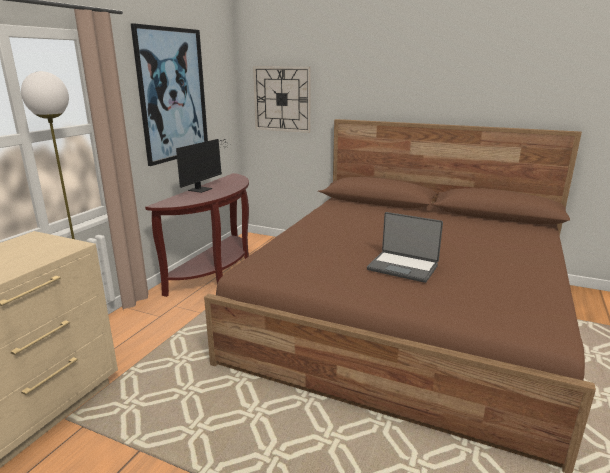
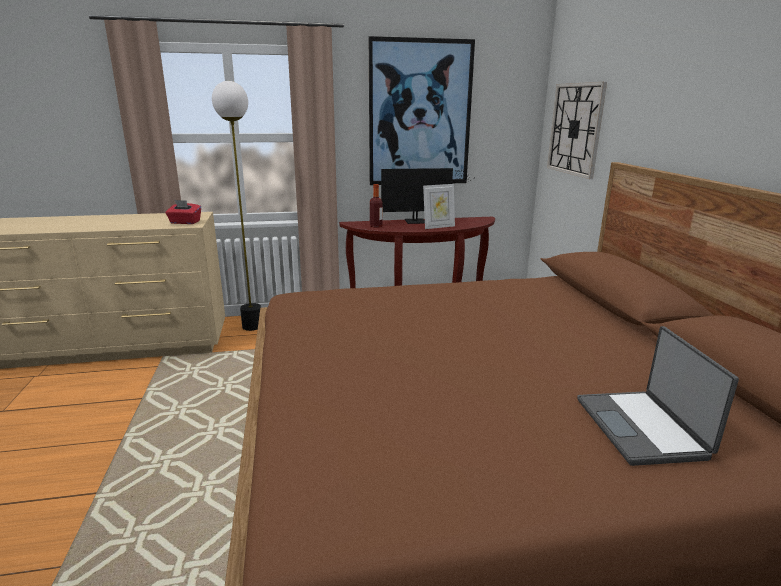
camera: 55 degrees right, 0 degrees up
laptop [367,212,443,283] -> laptop moved to [577,326,739,466]
none -> red tissue box [165,200,201,224]
none -> bottle [370,184,383,227]
none -> picture frame [423,184,455,229]

